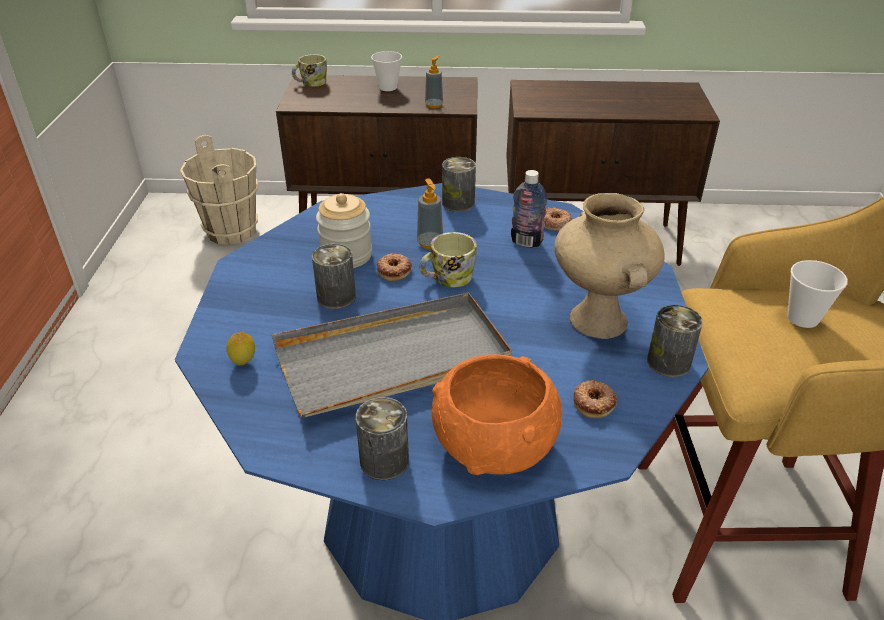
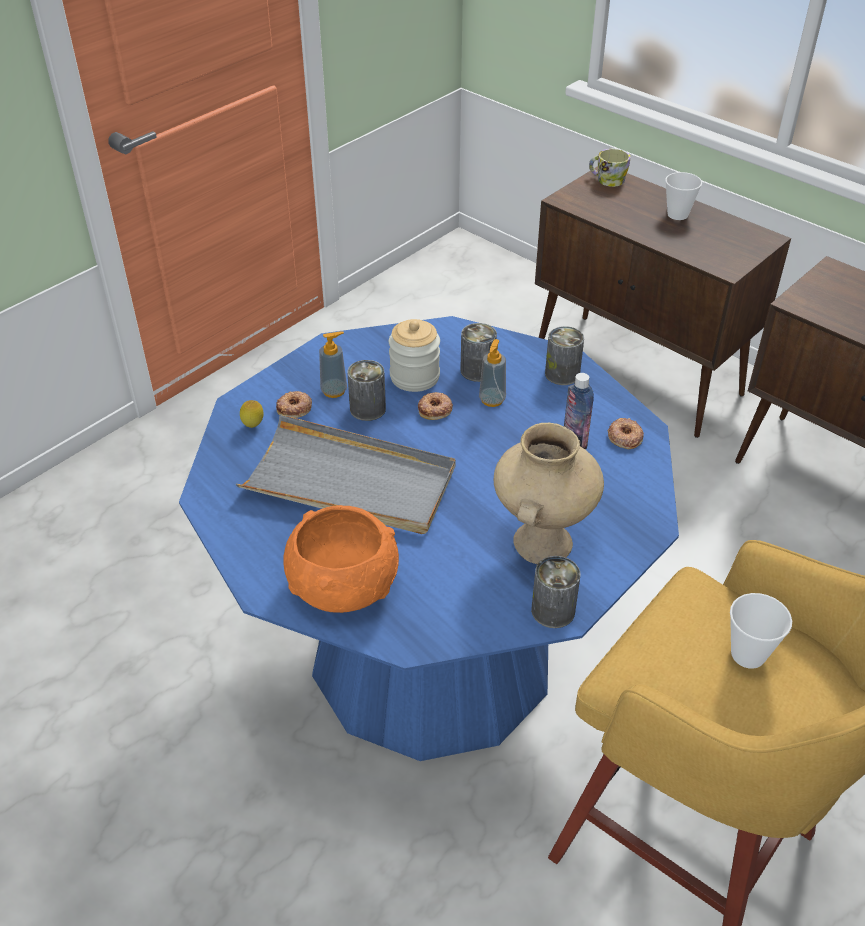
camera: 40 degrees right, 5 degrees up
beige bucket [180,135,259,245] -> none
can [356,397,409,480] -> can moved to [460,323,497,382]
mug [419,232,477,287] -> none
soap dispenser [425,56,443,108] -> soap dispenser moved to [319,331,347,398]
donut [573,380,617,418] -> donut moved to [276,391,312,418]

